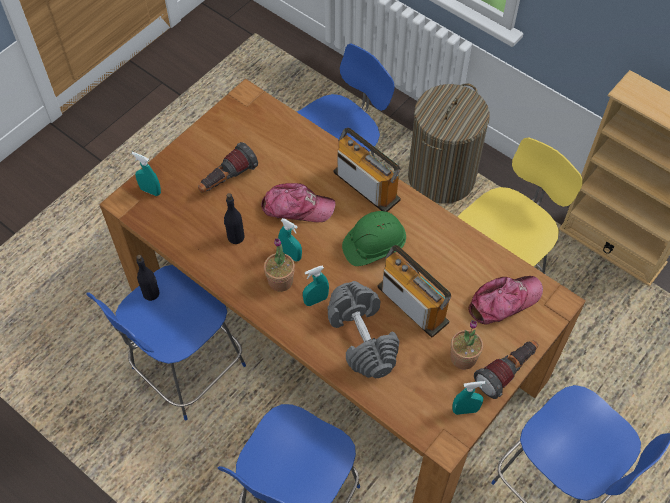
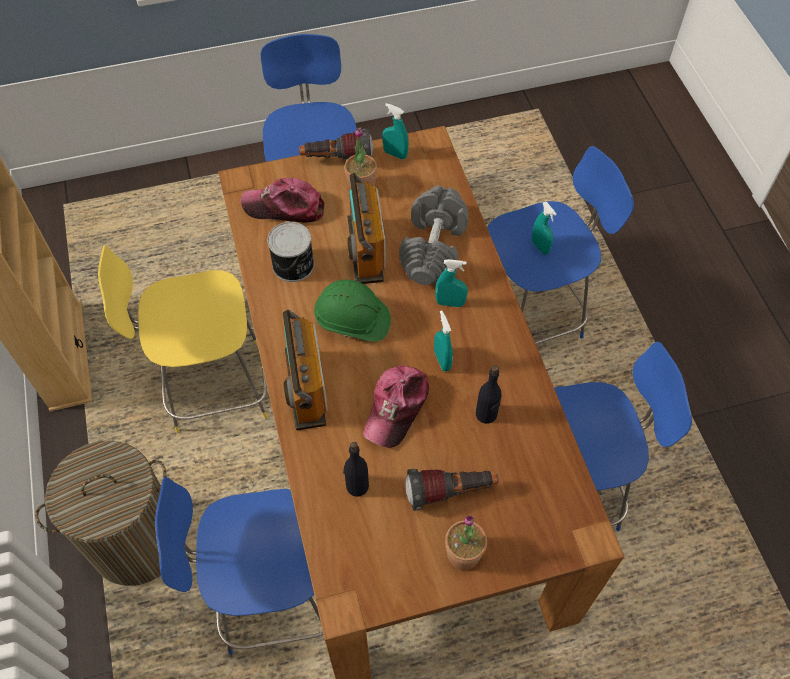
camera: 145 degrees left, 0 degrees up
turquoise spray bottle [132,152,161,196] -> turquoise spray bottle moved to [532,202,557,255]
black bottle [136,255,160,301] -> black bottle moved to [343,442,369,497]
cap [261,183,336,222] -> cap turned 105 degrees counterclockwise [363,365,429,448]
potted plant [264,238,295,292] -> potted plant moved to [445,515,487,570]
none -> can [267,222,314,282]

